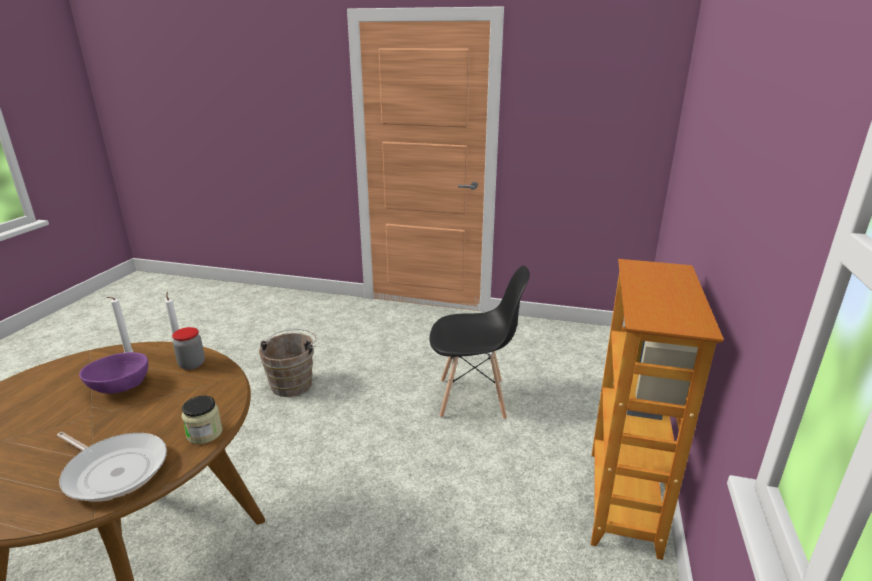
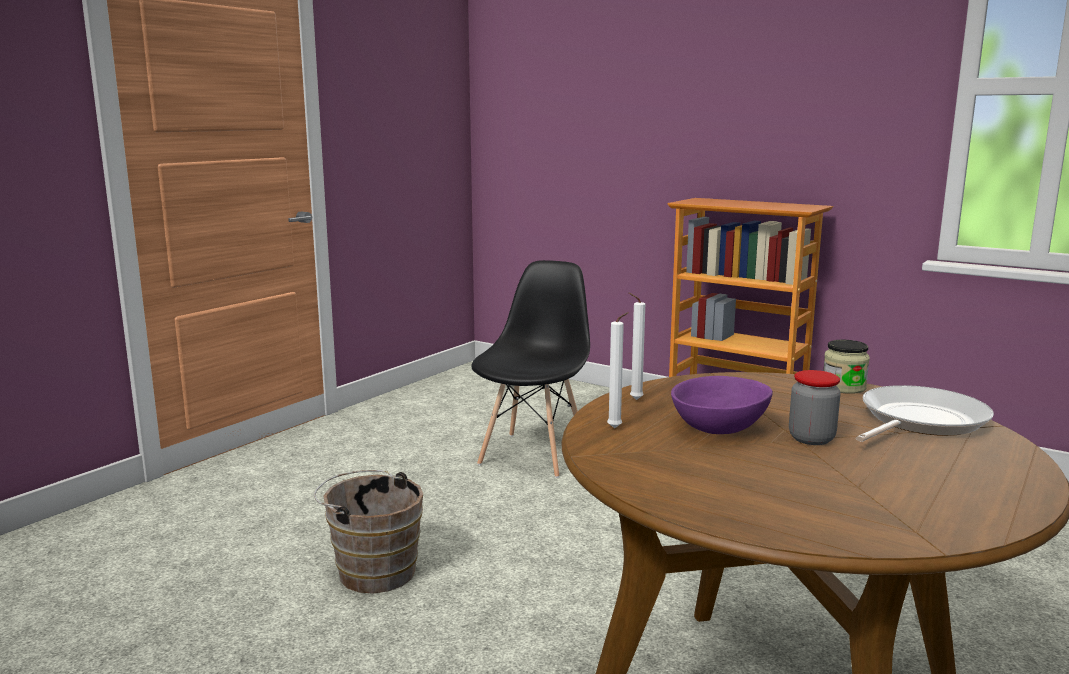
camera: 70 degrees left, 10 degrees down
jar [172,327,205,370] -> jar moved to [789,370,841,445]

